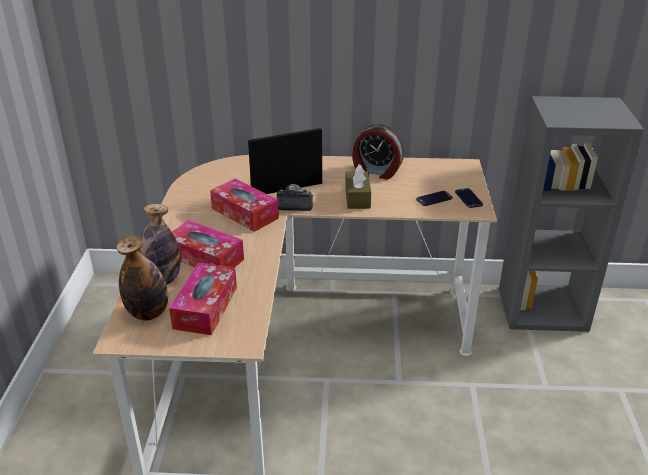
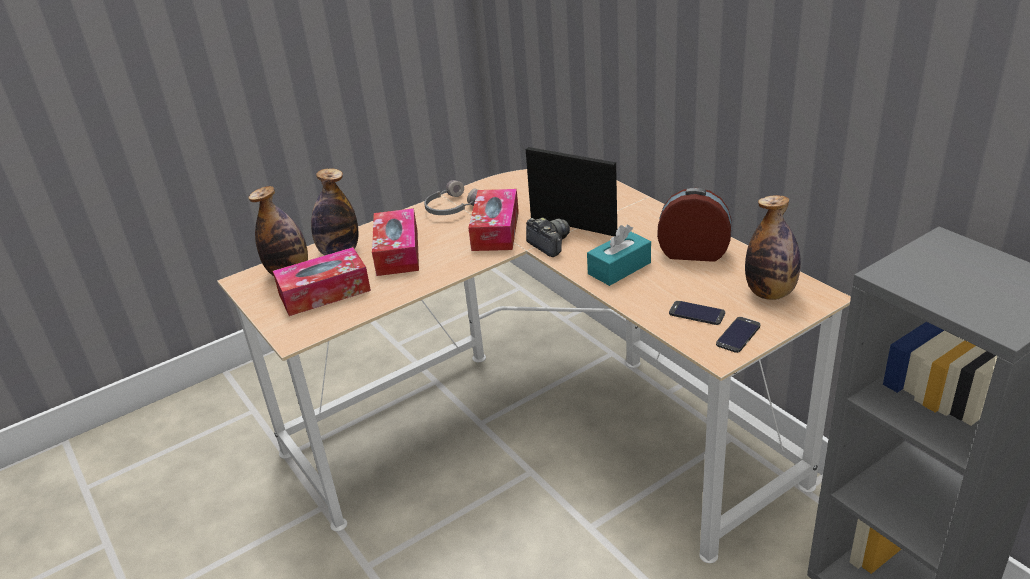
camera: 55 degrees right, 0 degrees up
brown tissue box [345,165,371,209] -> turquoise tissue box [587,225,651,286]
alarm clock [352,124,404,180] -> alarm clock turned 120 degrees clockwise [657,188,732,262]
none -> grey headphones [424,180,478,215]
none -> bottle [745,195,801,300]

